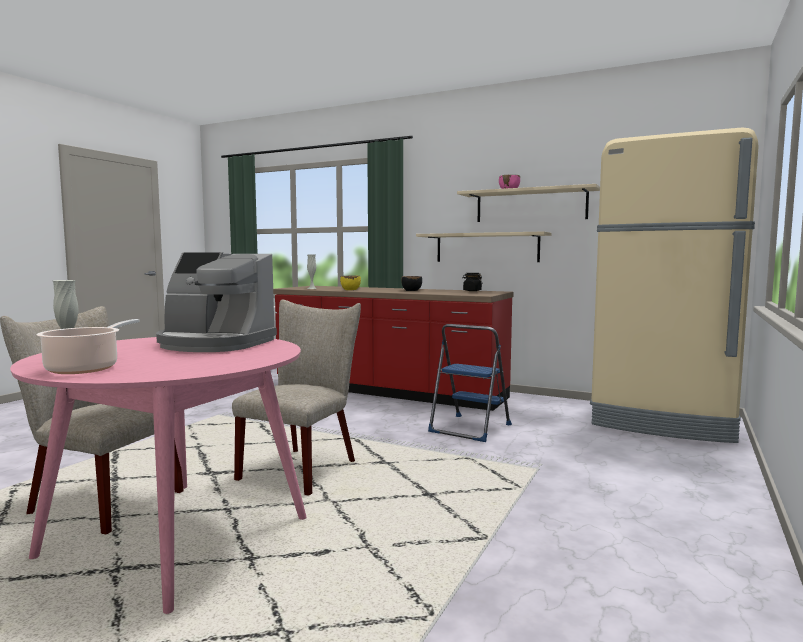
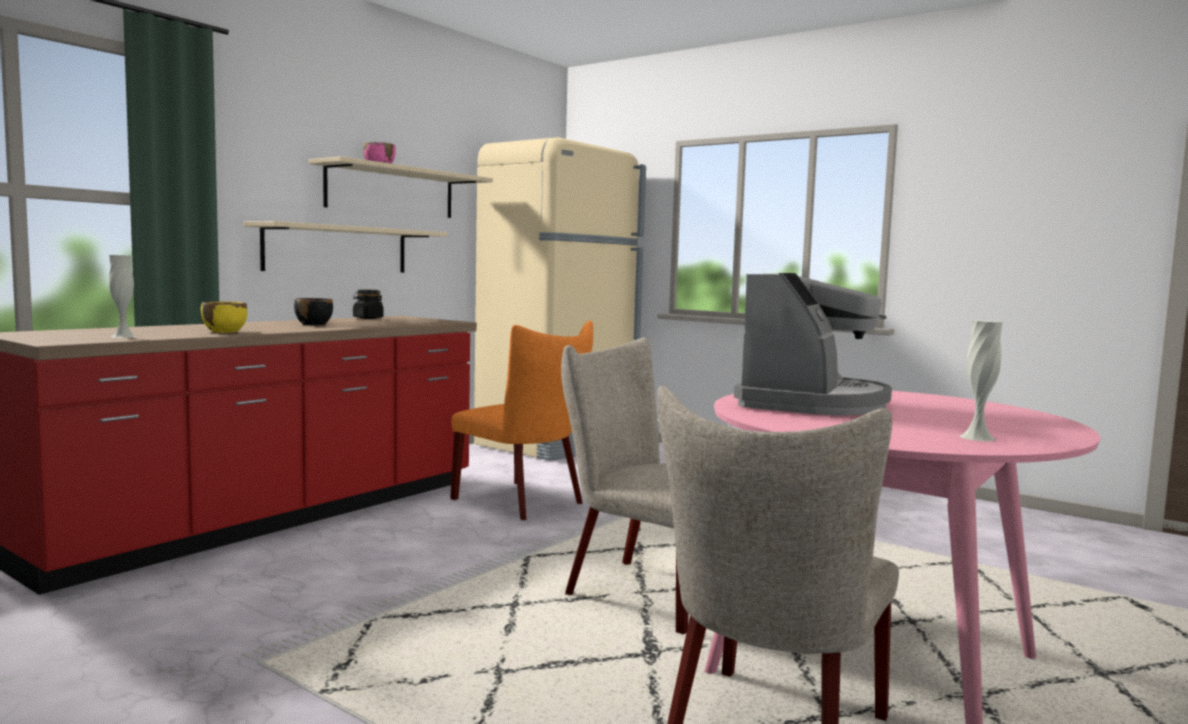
camera: 80 degrees left, 0 degrees up
cooking pot [36,319,139,374] -> none
blue step ladder [428,324,512,442] -> orange chair [450,321,593,520]

